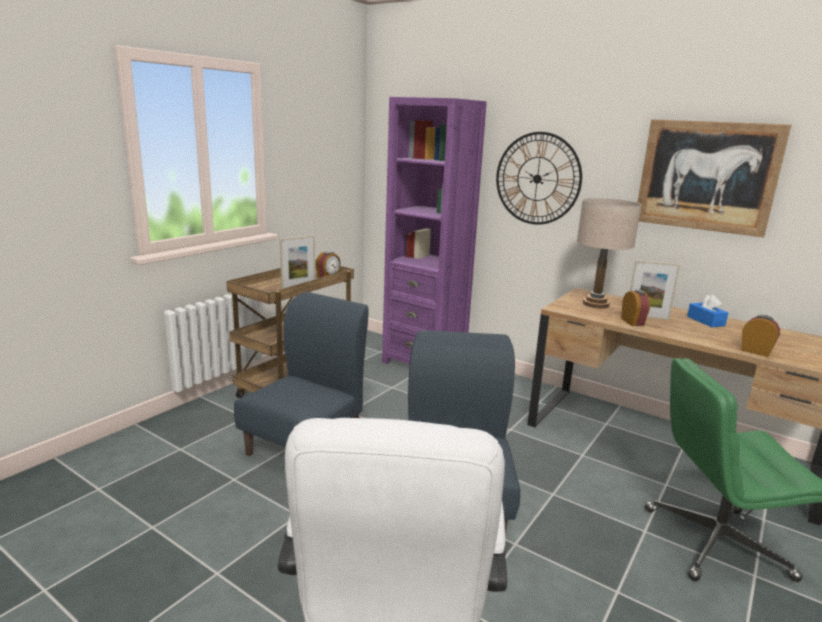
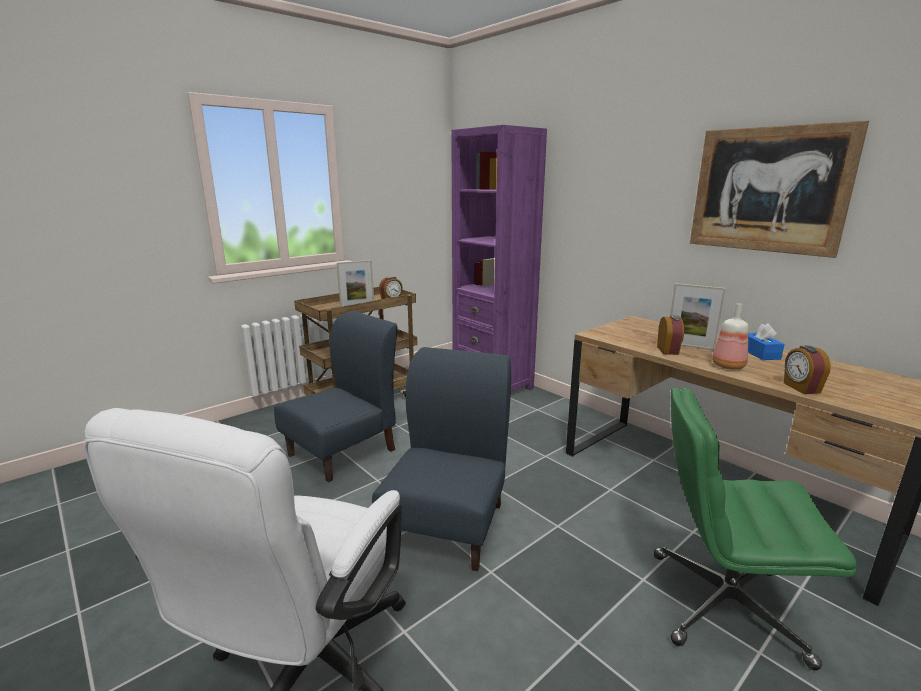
camera: 15 degrees right, 0 degrees up
wall clock [496,132,582,225] -> none
beige table lamp [577,198,642,309] -> none
alarm clock [741,315,780,357] -> alarm clock turned 150 degrees counterclockwise [784,346,831,394]
none -> bottle [712,303,748,369]

